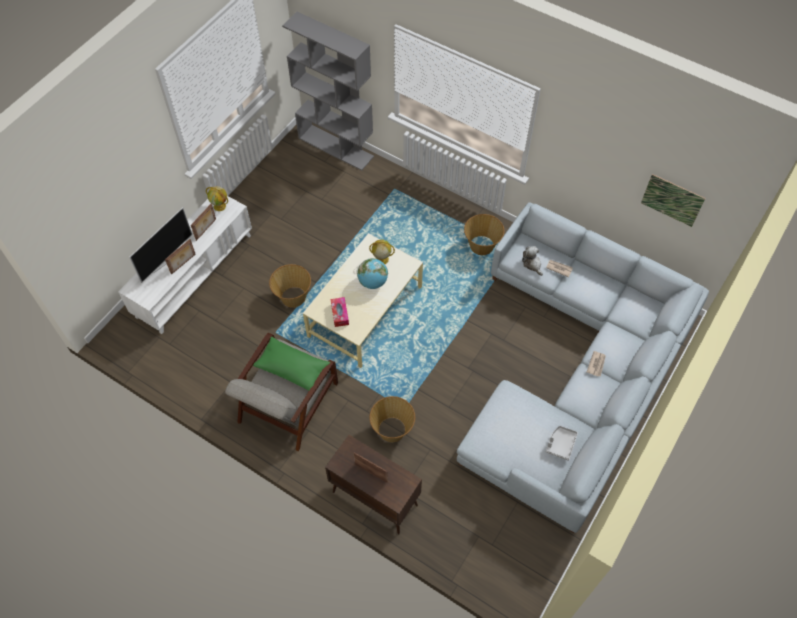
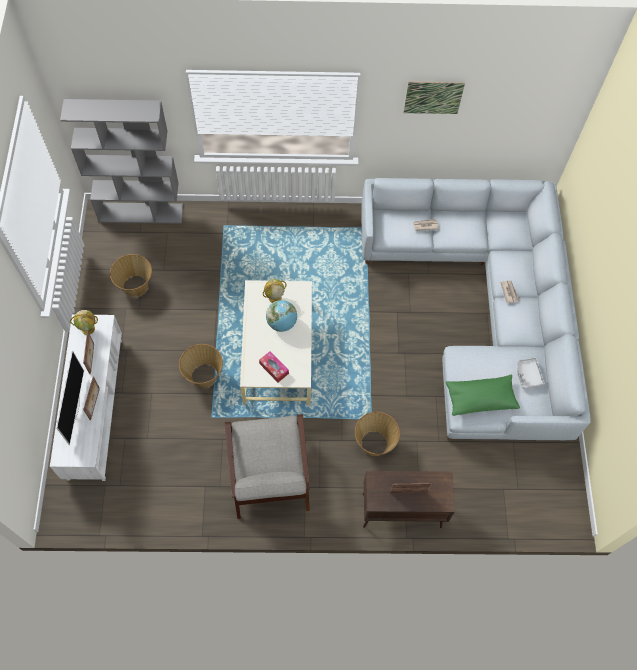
camera: 35 degrees left, 5 degrees up
green pillow [253,337,330,390] -> green pillow moved to [446,375,520,416]
basket [464,214,504,255] -> basket moved to [110,254,152,297]
plush toy [522,246,543,276] -> none
picture [641,174,705,227] -> picture moved to [404,82,465,114]

